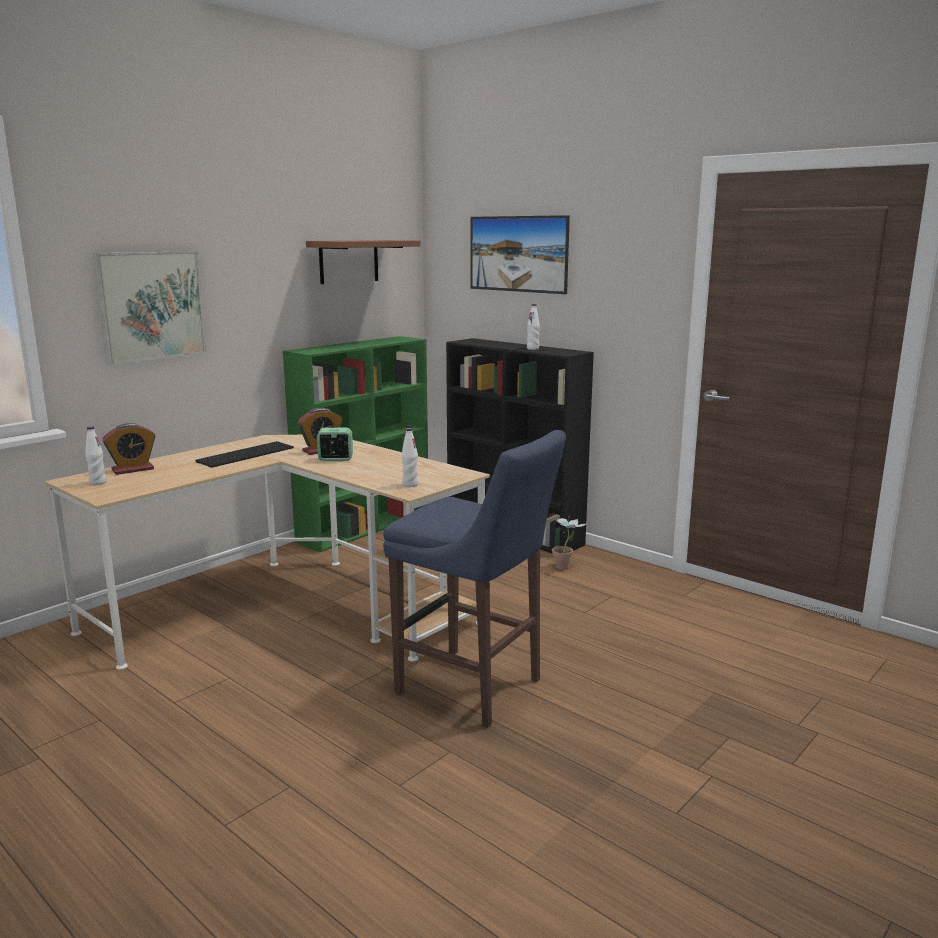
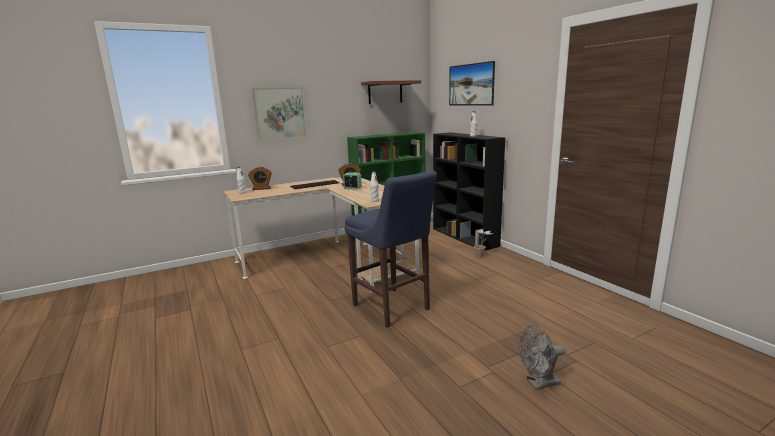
camera: 20 degrees right, 0 degrees up
none -> grey fan [519,325,565,390]

